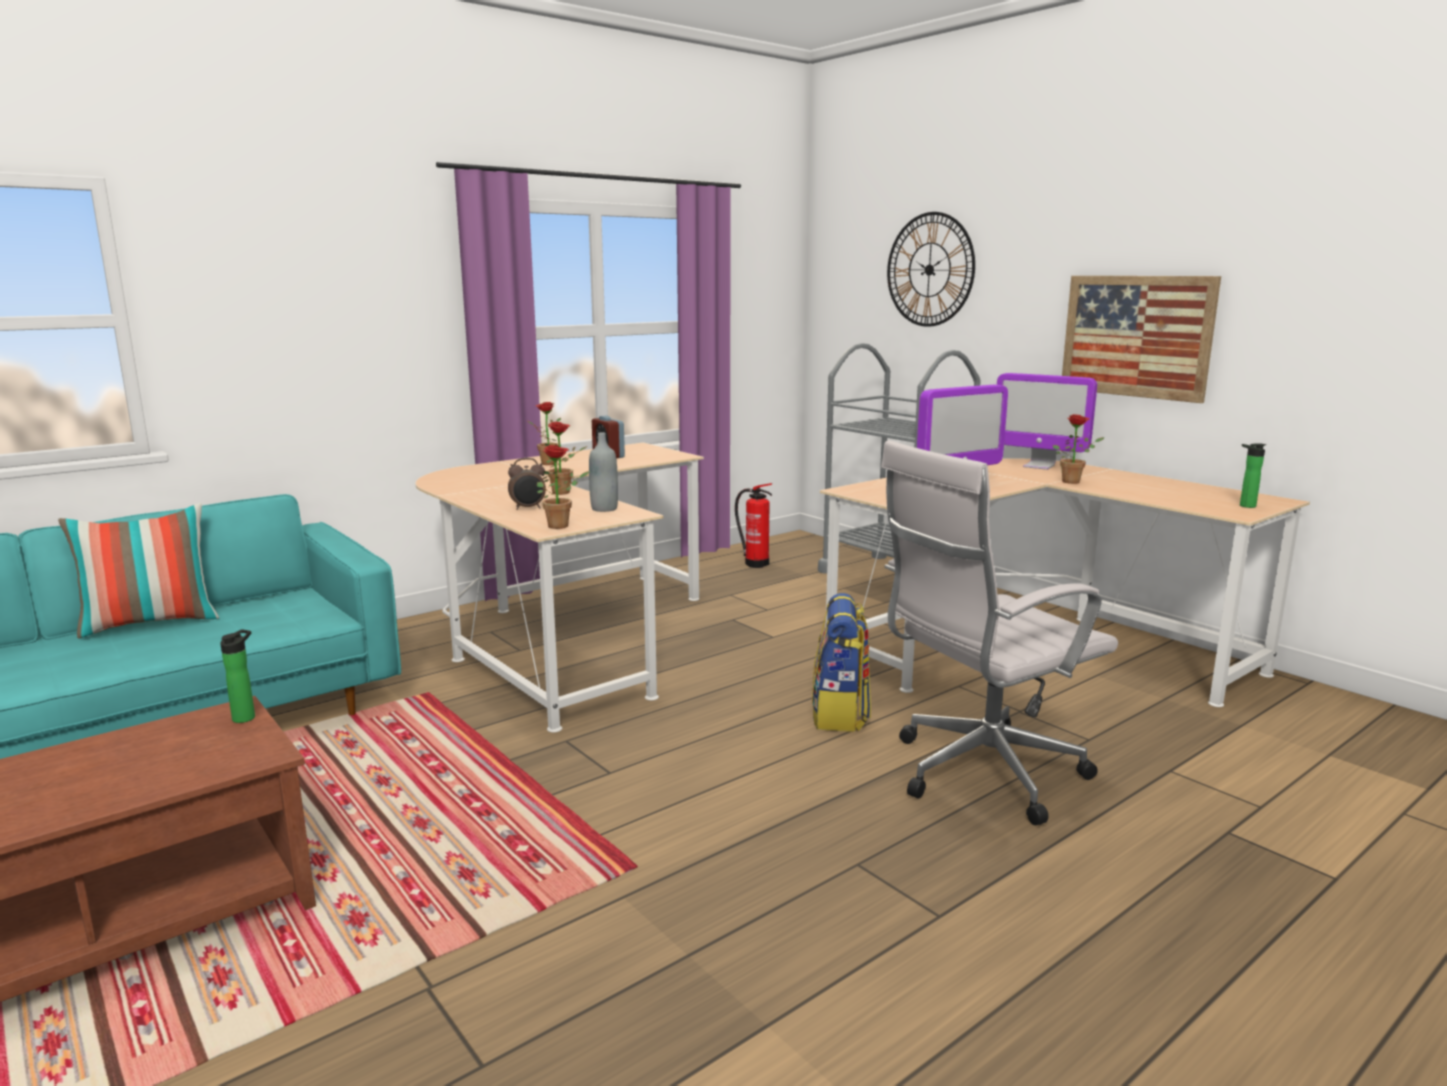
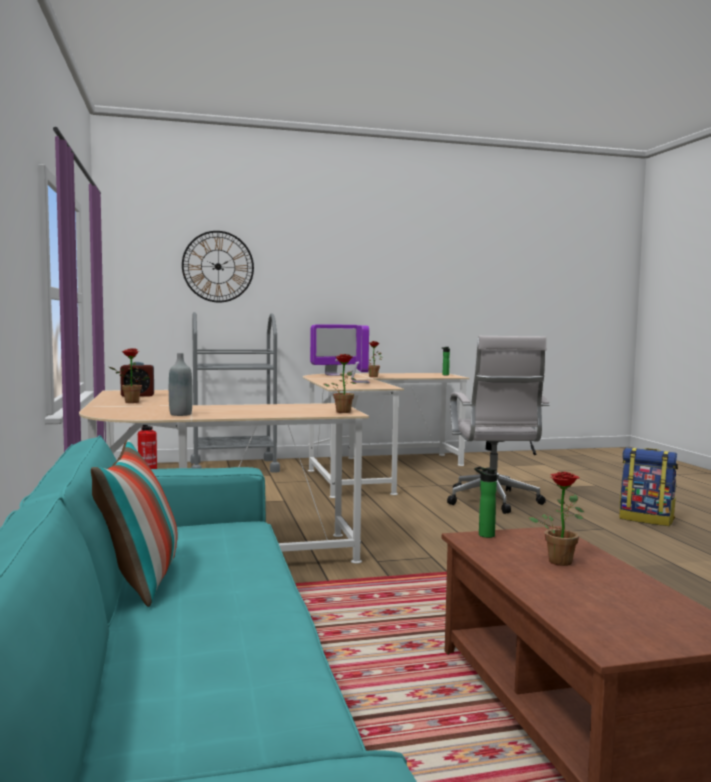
camera: 65 degrees left, 10 degrees down
alarm clock [508,458,546,510] -> none
potted plant [545,422,587,495] -> potted plant moved to [528,472,584,566]
grey bottle [589,432,618,512] -> grey bottle moved to [169,353,193,416]
backpack [812,593,871,732] -> backpack moved to [620,448,678,526]
picture [1062,276,1221,403] -> none

